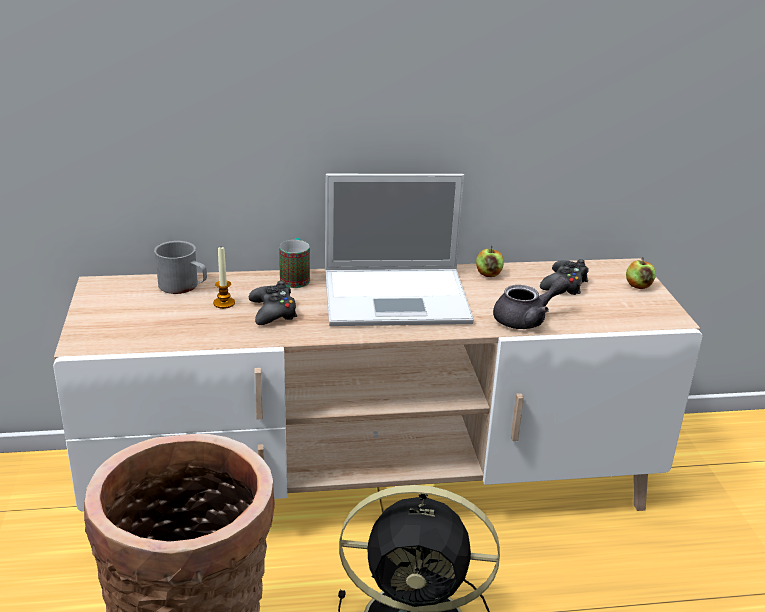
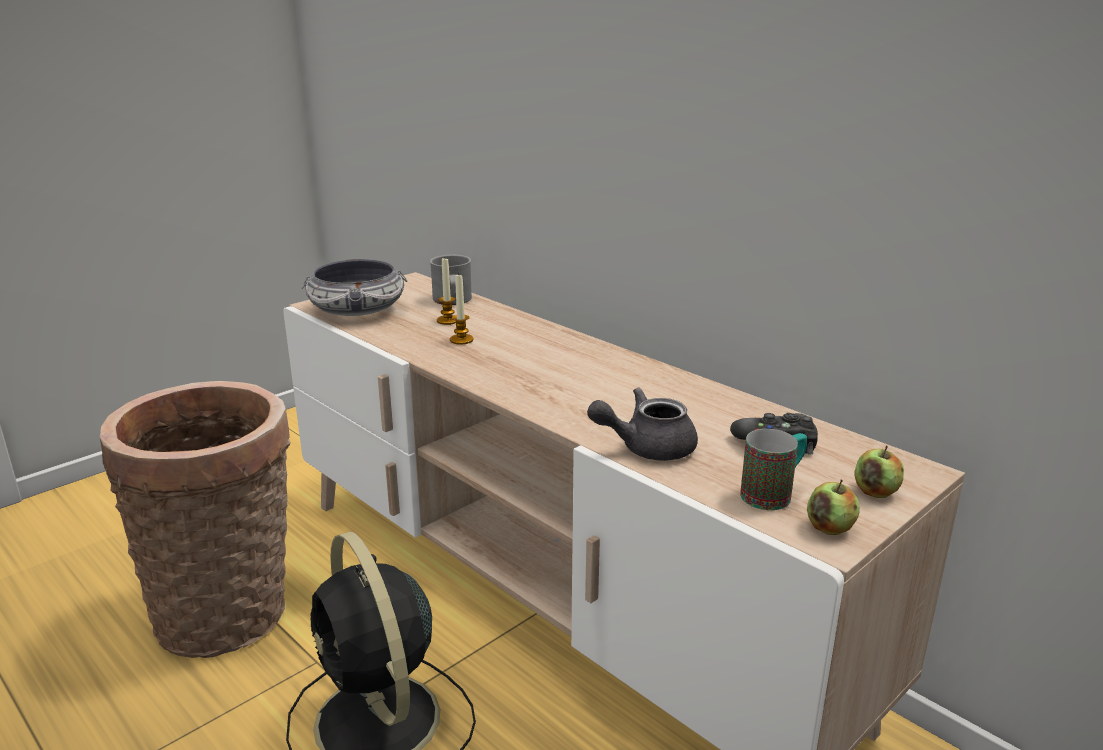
camera: 55 degrees right, 5 degrees down
black game controller [249,281,297,325] -> candle [450,275,473,345]
mug [279,238,310,288] -> mug moved to [740,429,807,510]
laptop [325,174,474,326] -> none
apple [476,246,504,277] -> apple moved to [807,480,860,535]
grey teapot [493,276,570,329] -> grey teapot turned 135 degrees clockwise [587,388,698,461]
none -> bowl [302,259,407,316]

